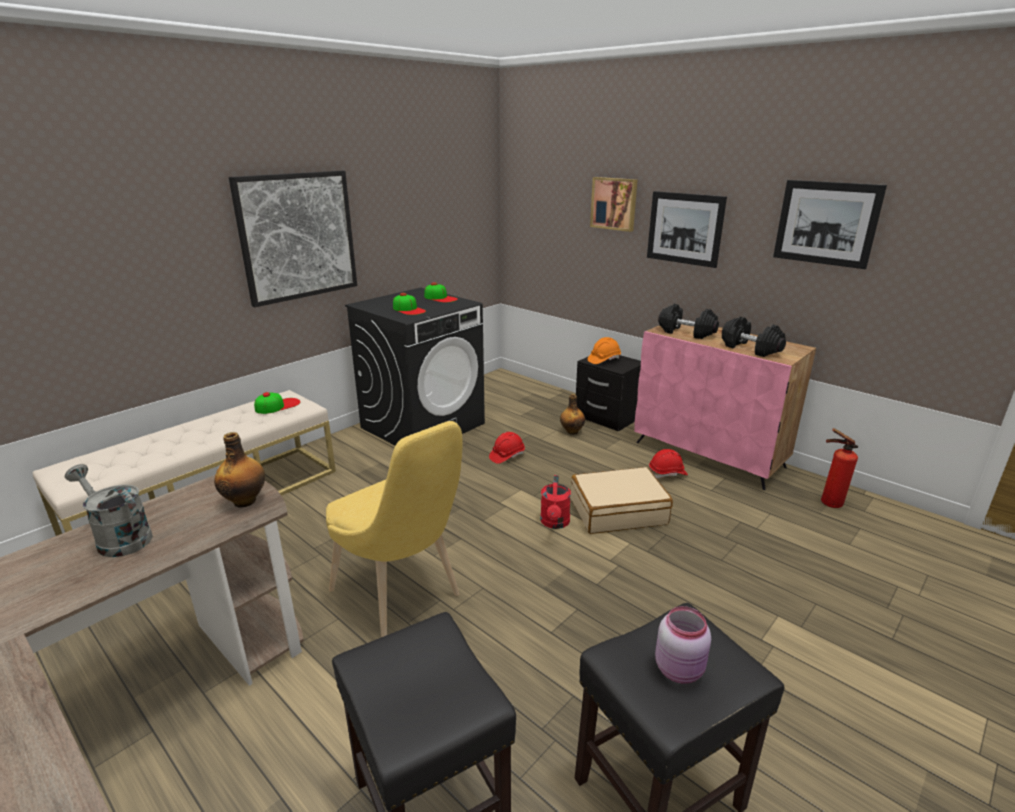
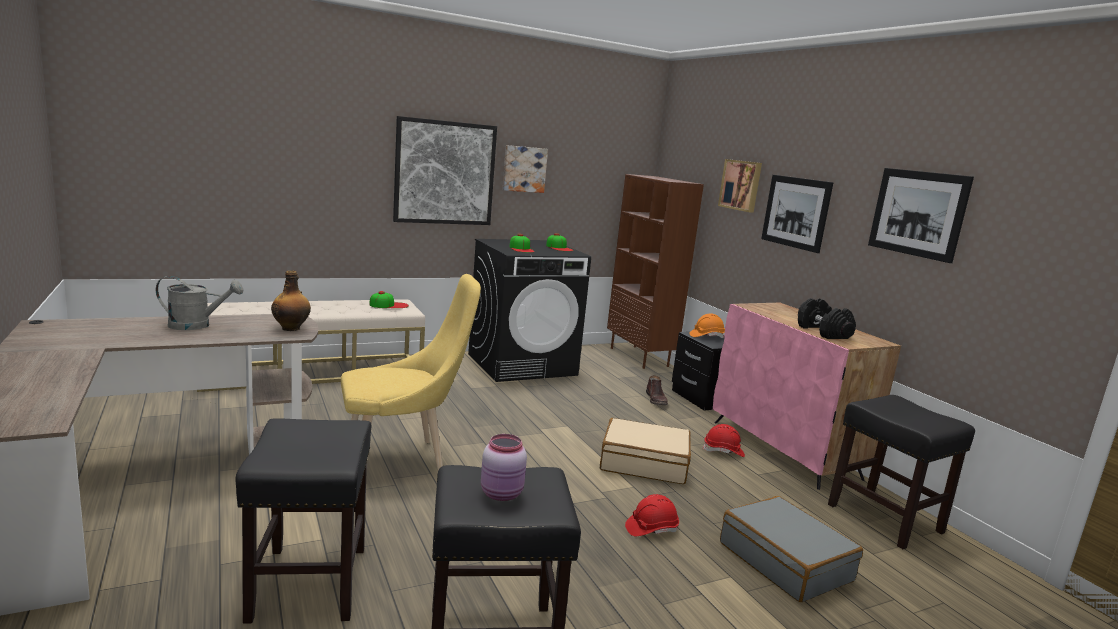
camera: 20 degrees right, 10 degrees down
grey watering can [65,464,153,557] -> grey watering can turned 120 degrees clockwise [156,276,243,330]
yellow chair [326,421,462,637] -> yellow chair turned 90 degrees counterclockwise [341,274,481,470]
red hard hat [489,432,525,464] -> red hard hat moved to [625,494,679,536]
red watering can [540,475,571,529] -> none
bottle [560,394,585,435] -> brown boot [646,375,668,405]
black dumbbell [658,304,719,339] -> none
fire extinguisher [821,428,858,508] -> black stool [828,395,975,549]
none -> picture [503,145,548,193]
none -> brown bookcase [607,174,704,369]
none -> grey suitcase [720,496,863,602]

